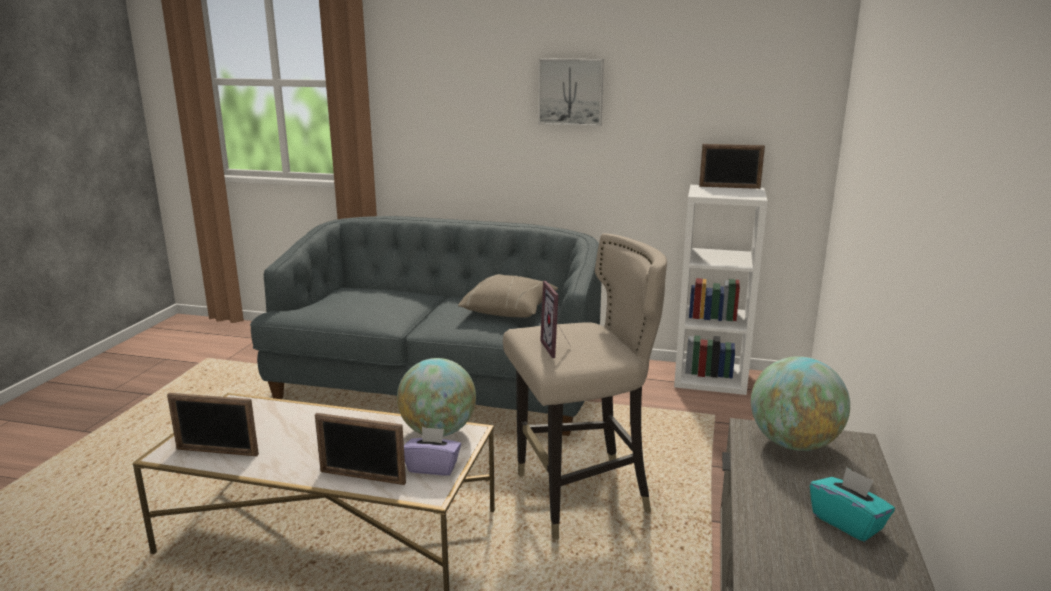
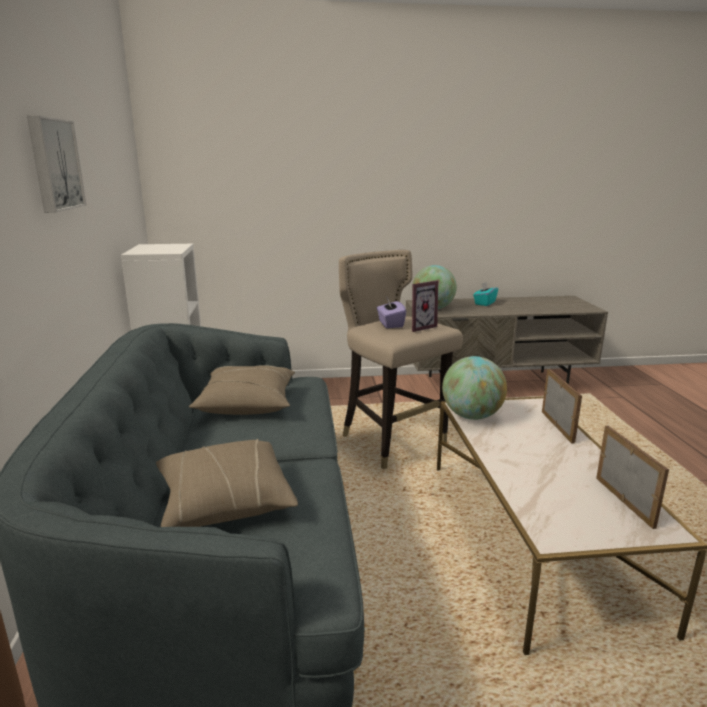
camera: 110 degrees left, 0 degrees up
purple tissue box [404,427,461,476] -> purple tissue box moved to [377,296,406,328]
picture frame [699,144,765,189] -> none
none -> beige pillow [156,439,298,527]

